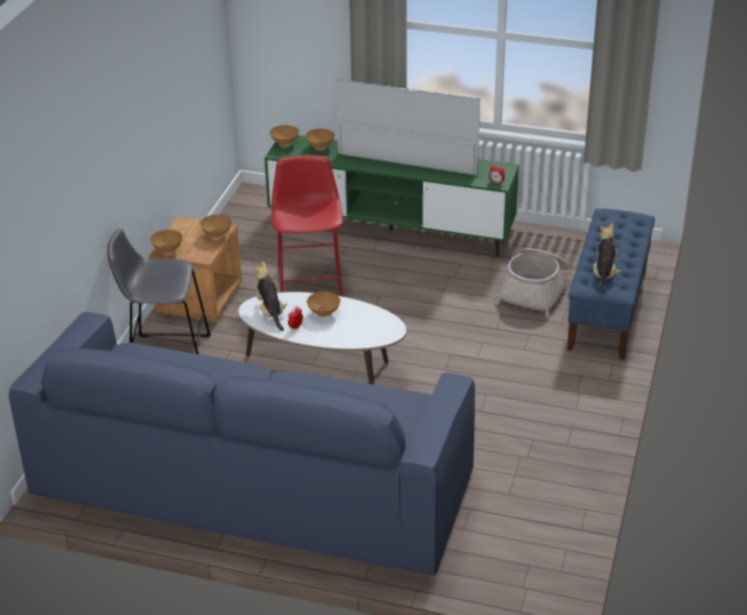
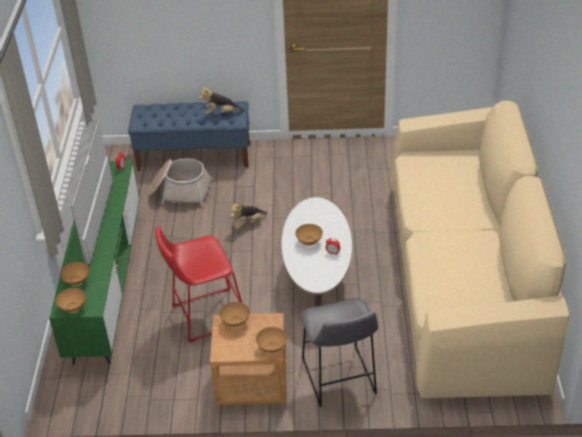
camera: 105 degrees left, 5 degrees up
blue sofa [9,312,475,576] -> beige sofa [391,101,569,398]
plush toy [253,261,287,331] -> plush toy moved to [229,204,267,230]

